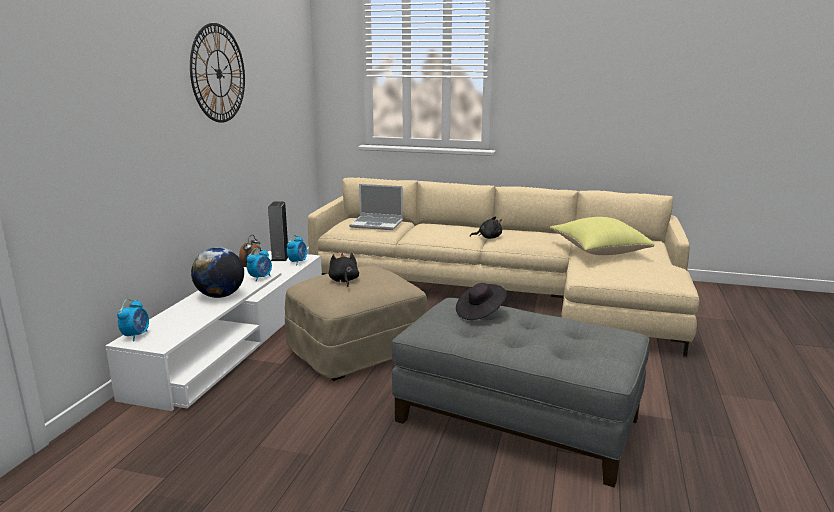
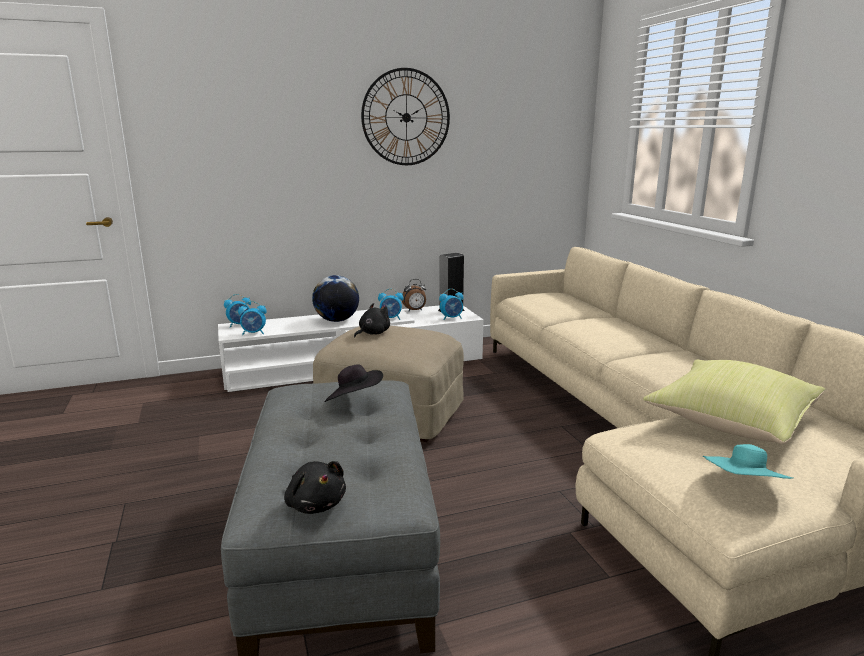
camera: 55 degrees right, 0 degrees up
laptop [349,184,403,230] -> none
black plush toy [470,217,502,239] -> black plush toy moved to [284,461,346,514]
none -> alarm clock [238,301,267,335]
none -> turquoise hat [703,444,794,479]

